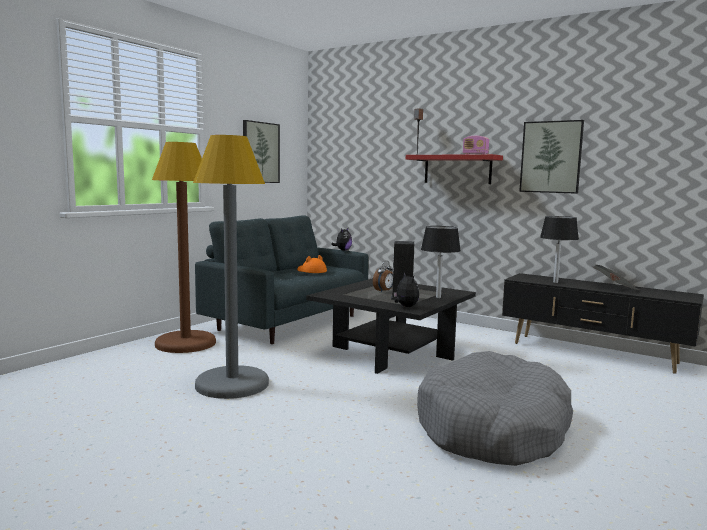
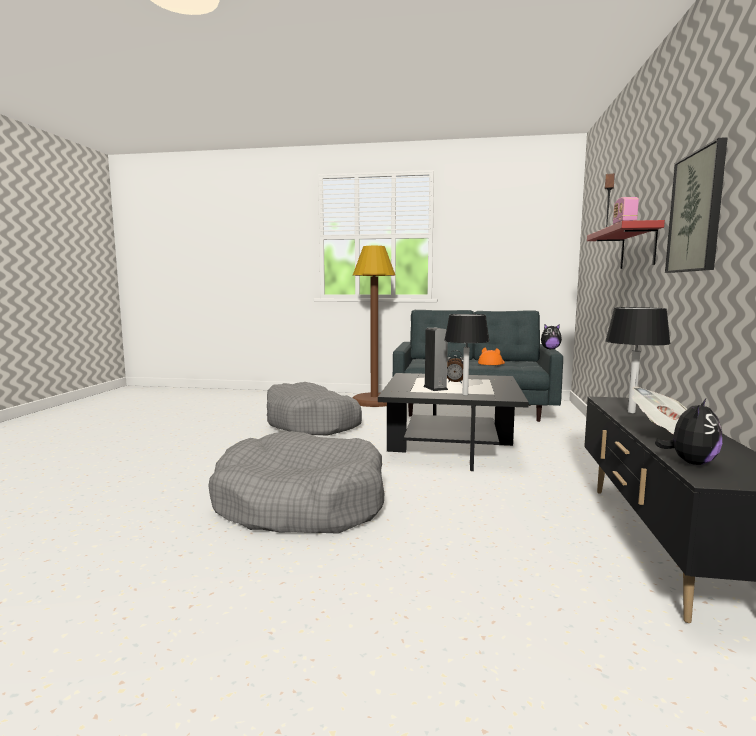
camera: 65 degrees right, 0 degrees up
grey floor lamp [193,135,269,399] -> grey dog bed [267,382,362,435]
picture [243,120,280,183] -> none
plush toy [394,272,419,307] -> plush toy moved to [655,399,722,465]

